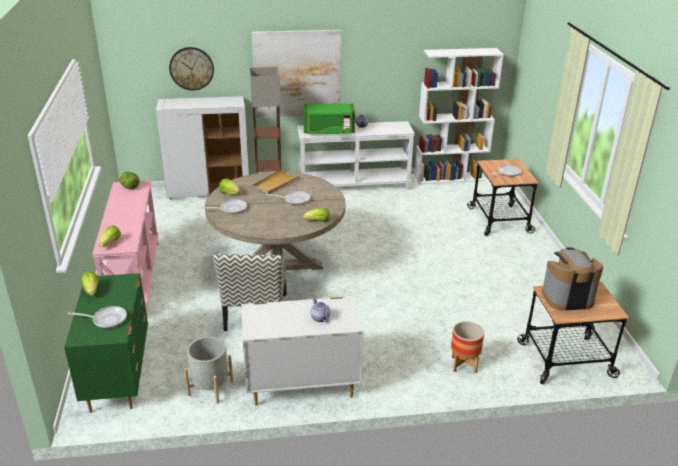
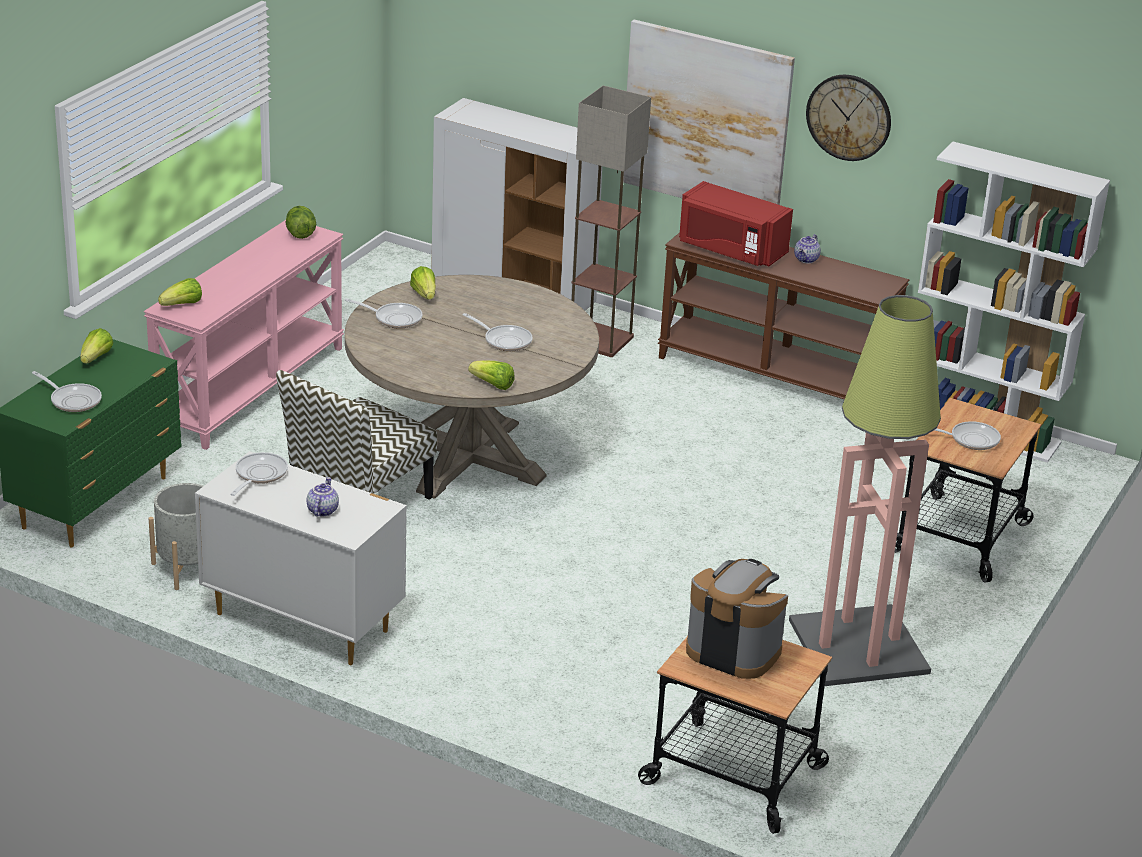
camera: 35 degrees right, 0 degrees up
wall clock [169,47,214,90] -> wall clock moved to [806,75,891,161]
beige tray [253,169,300,194] -> none
white console table [298,121,415,190] -> brown console table [658,232,909,400]
green microwave [303,104,355,134] -> red microwave [679,181,793,266]
planter [451,321,484,373] -> none
none -> frying pan [230,452,288,496]
none -> floor lamp [789,295,941,686]

